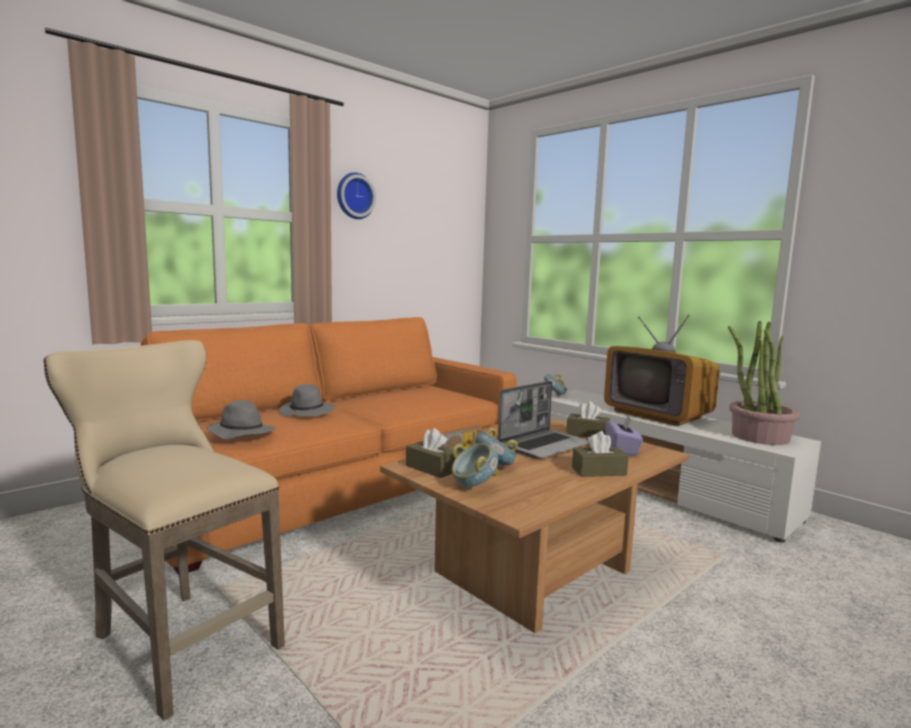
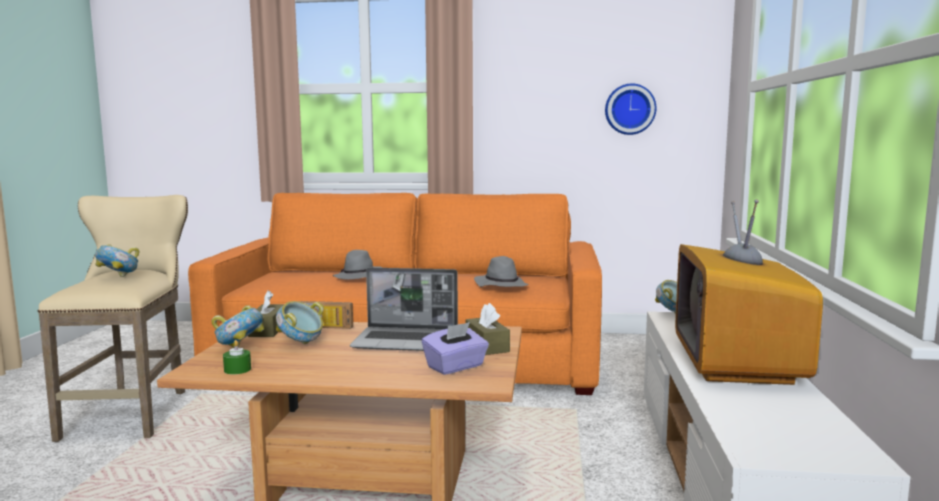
camera: 50 degrees right, 0 degrees up
grey hat [206,400,275,439] -> grey hat moved to [474,256,528,287]
wall clock [337,173,376,219] -> wall clock moved to [605,83,656,135]
brown tissue box [572,431,629,477] -> none
potted plant [728,321,800,445] -> none
none -> bowl [95,244,139,277]
none -> green candle [223,340,251,374]

